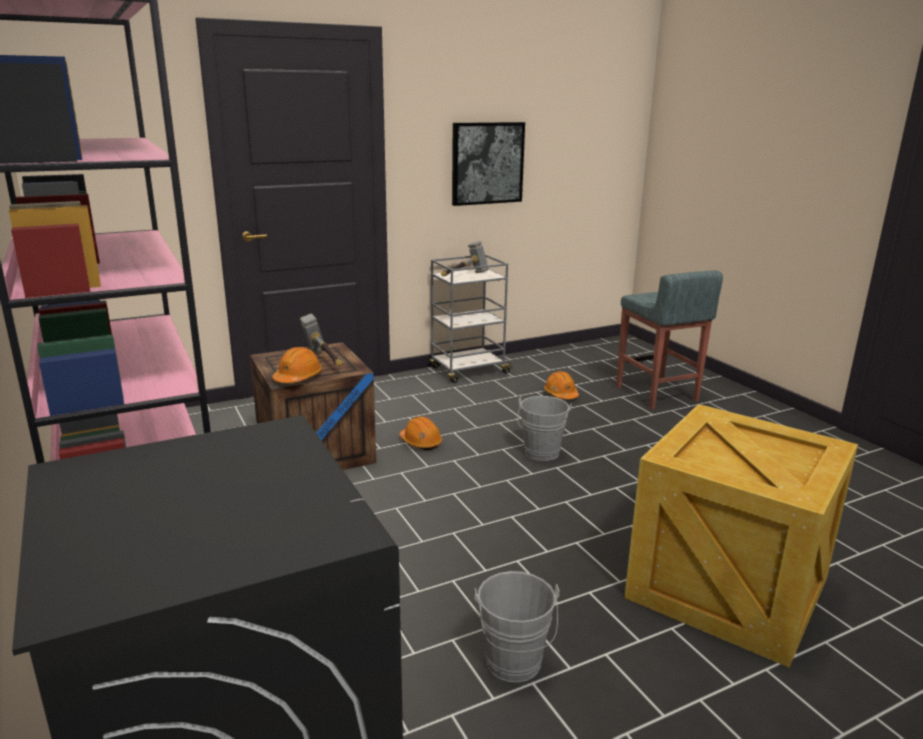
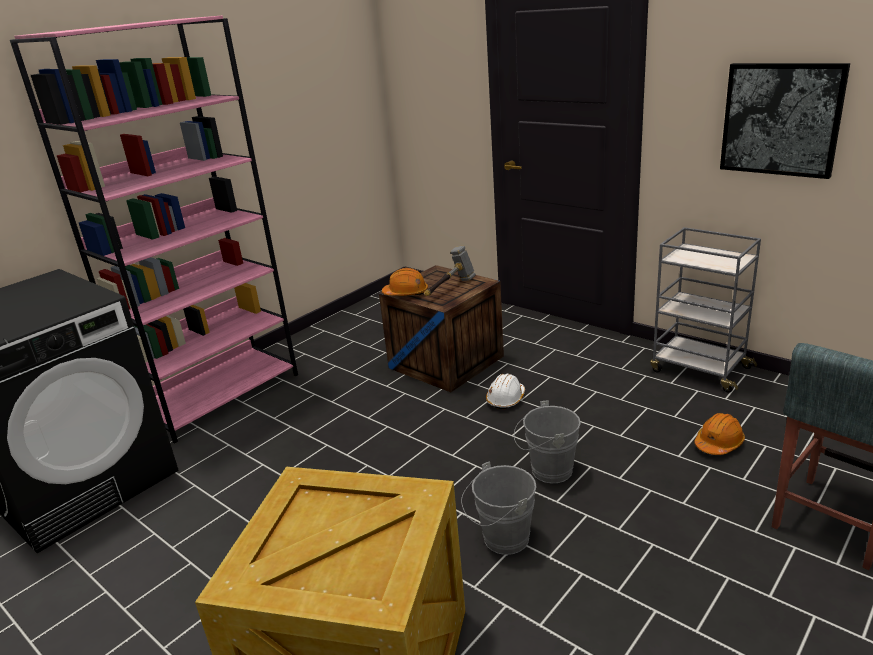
camera: 70 degrees right, 5 degrees up
orange hard hat [399,416,442,450] -> white hard hat [486,374,525,409]
hammer [441,241,489,276] -> none
grey bucket [475,571,559,682] -> grey bucket moved to [461,461,537,555]

